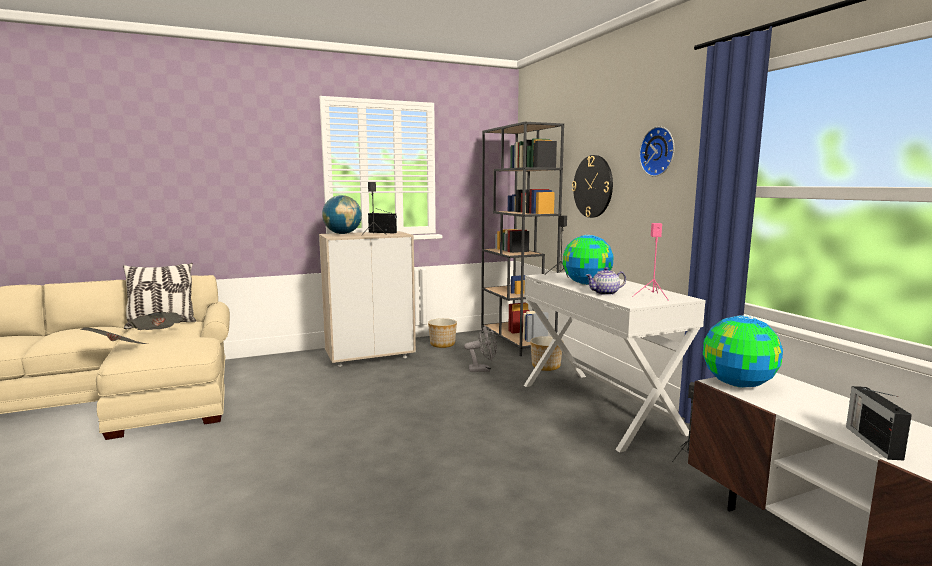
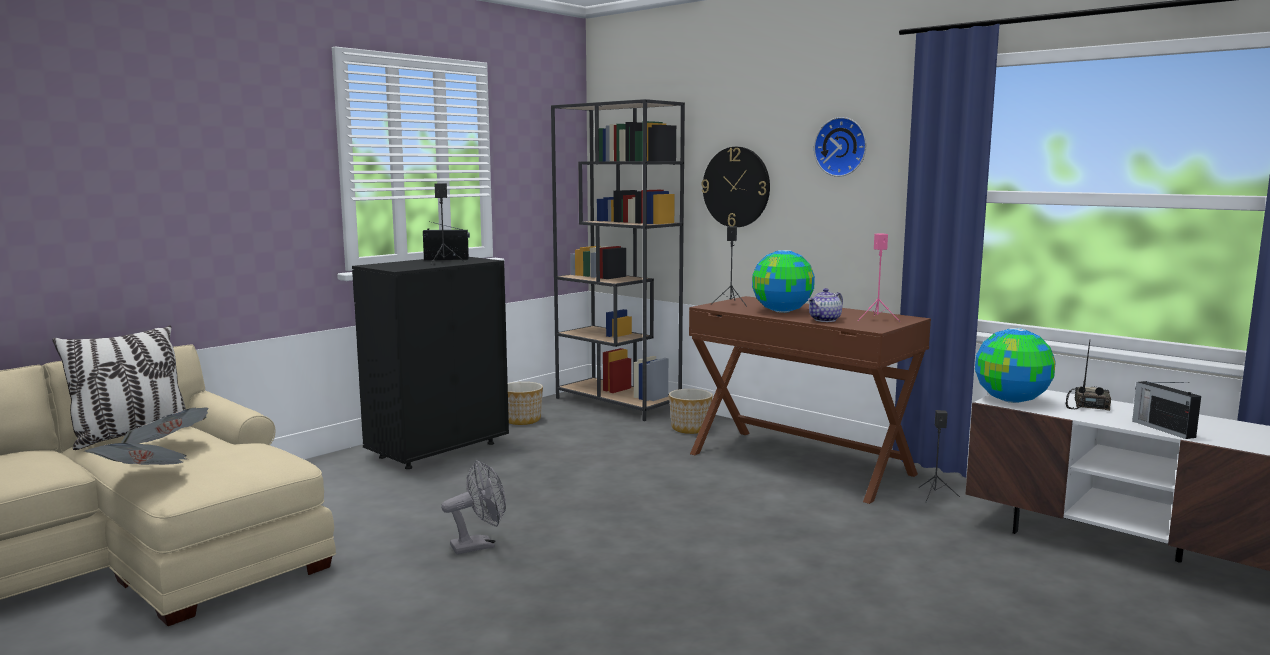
camera: 25 degrees left, 0 degrees up
beige cabinet [319,231,416,367] -> black cabinet [352,257,509,469]
globe [322,195,362,234] -> none
grey fan [464,325,497,372] -> grey fan moved to [441,460,506,554]
white console table [524,272,706,453] -> brown console table [689,296,931,504]
none -> radio [1065,341,1111,411]

